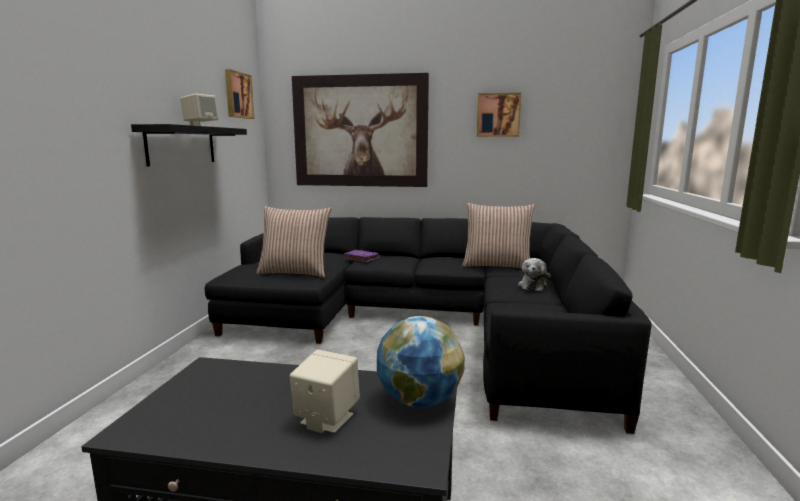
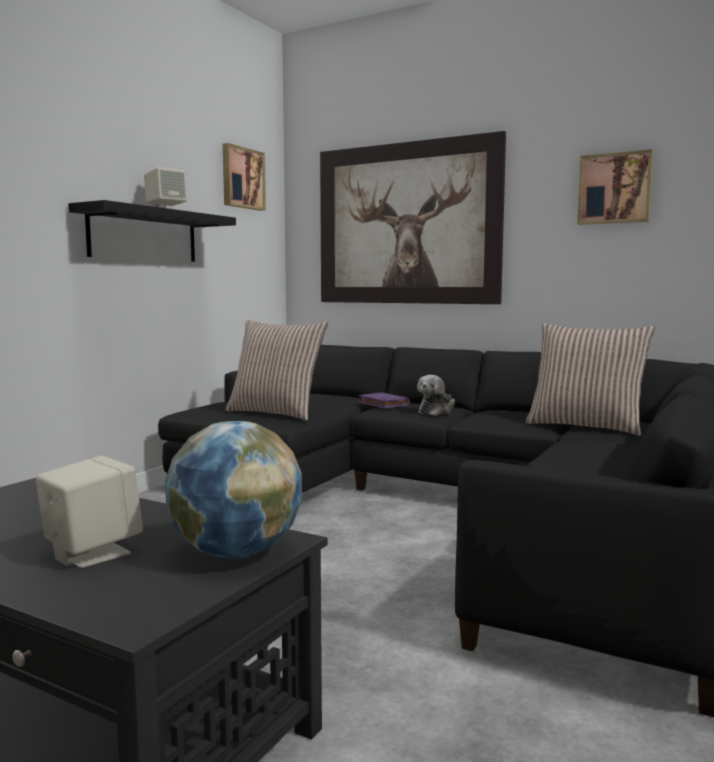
camera: 20 degrees right, 5 degrees down
plush toy [518,258,551,291] -> plush toy moved to [417,375,455,416]

